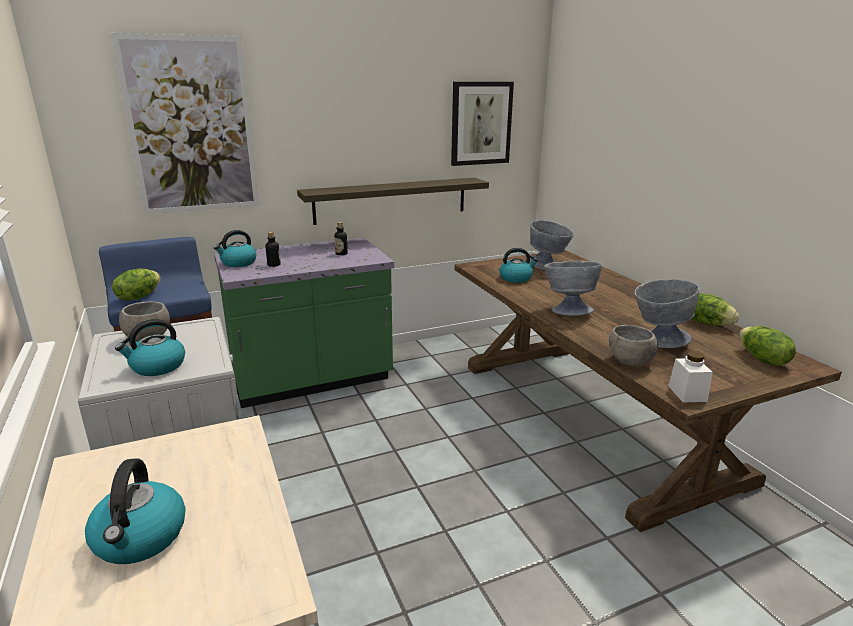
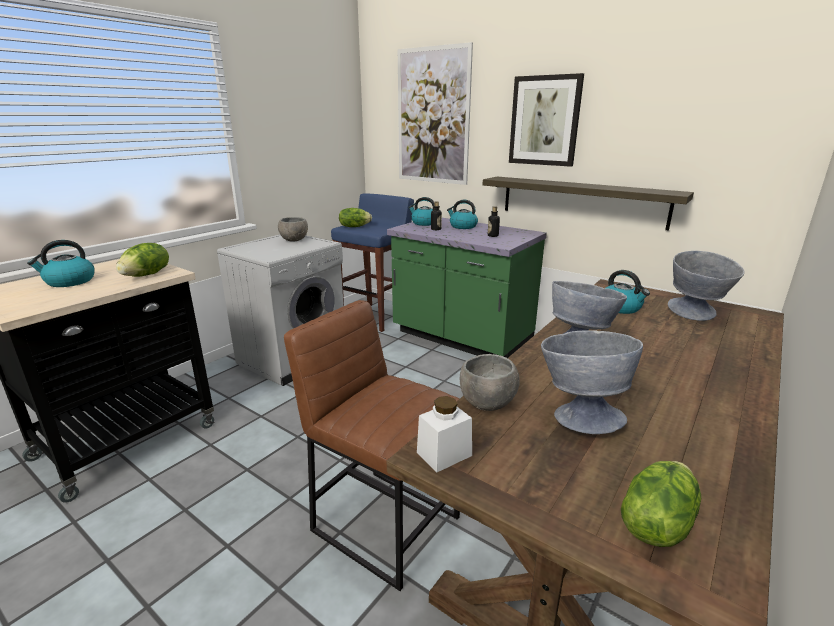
camera: 60 degrees right, 0 degrees up
kettle [115,319,185,376] -> kettle moved to [447,200,478,229]
picture [451,82,514,166] -> picture moved to [509,73,584,167]
lettuce [692,294,739,326] -> lettuce moved to [116,243,169,277]
none -> brown chair [284,300,460,591]

